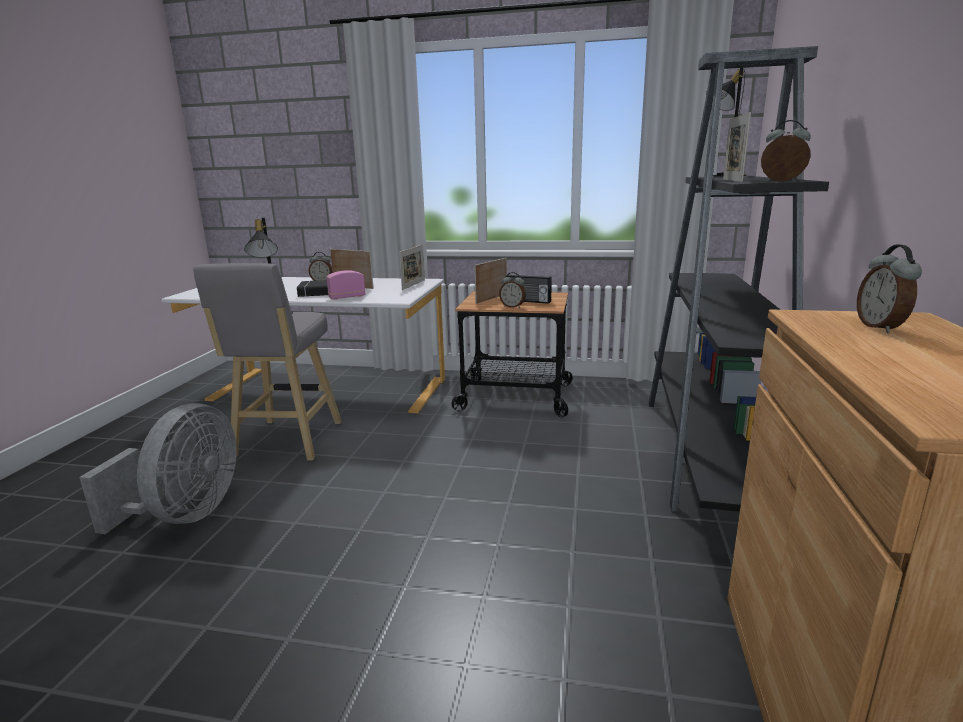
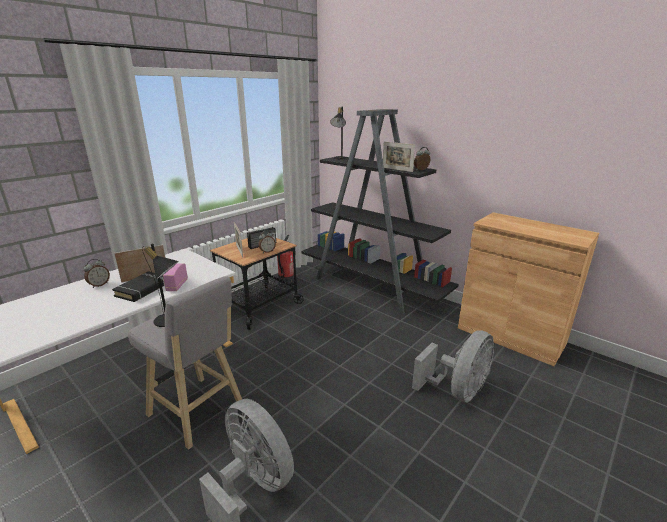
camera: 60 degrees left, 5 degrees up
picture frame [399,245,425,290] -> none
alarm clock [857,244,922,333] -> none
none -> fire extinguisher [277,235,294,283]
none -> grey fan [412,330,494,402]

